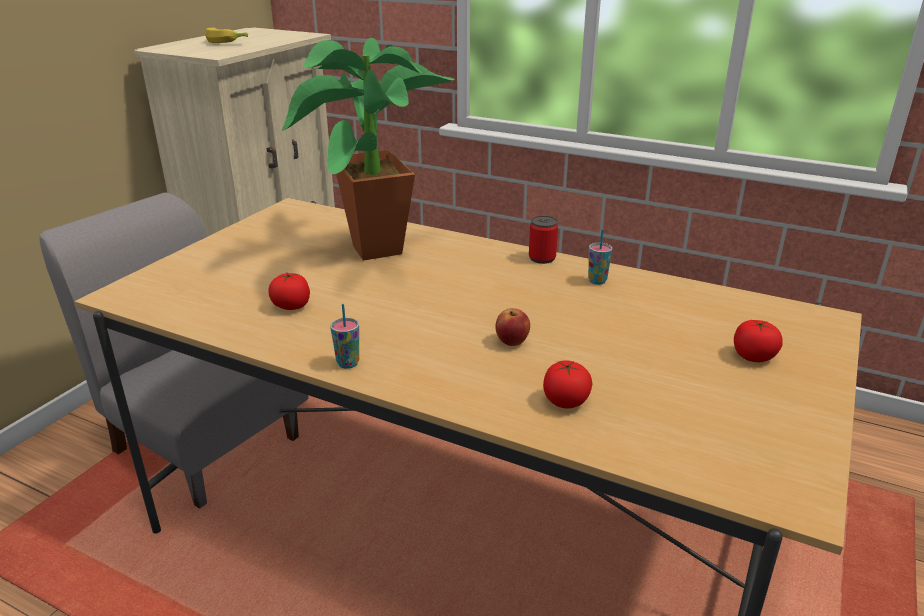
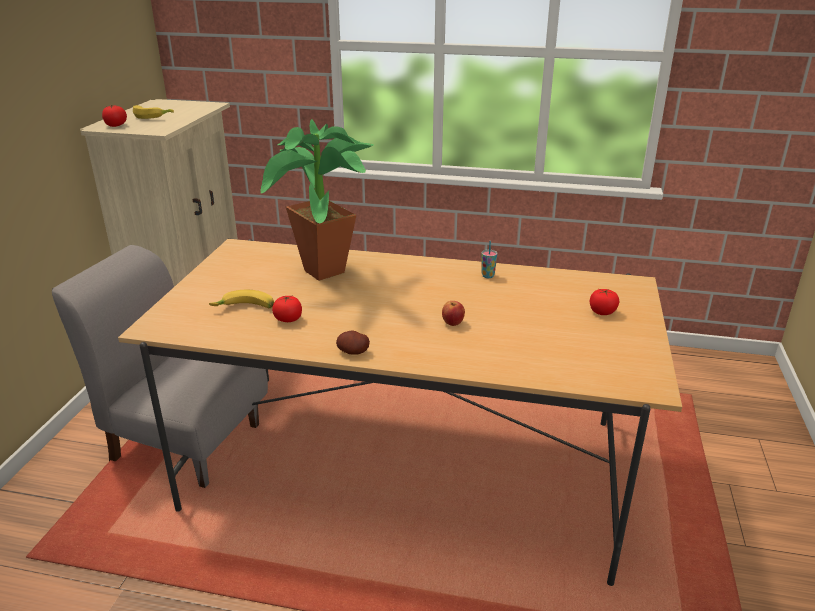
camera: 15 degrees left, 0 degrees up
cup [330,304,359,369] -> potato [336,330,370,355]
can [529,216,558,264] -> none
tomato [543,360,592,408] -> tomato moved to [102,105,127,127]
none -> banana [209,290,274,308]

